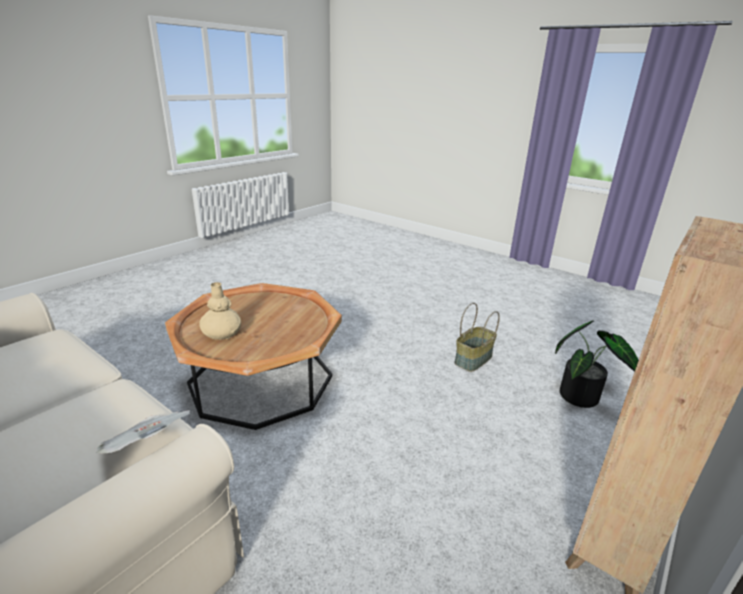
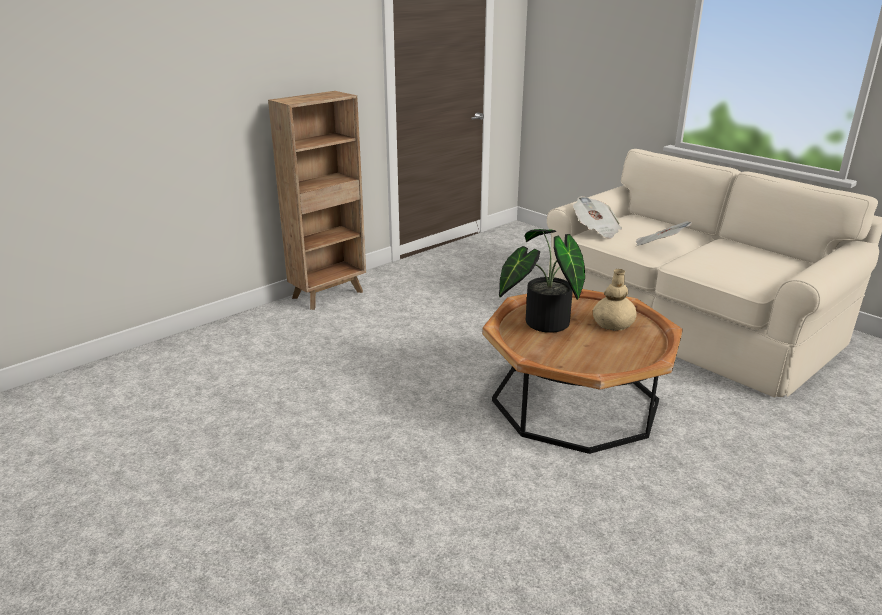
camera: 170 degrees left, 0 degrees up
basket [454,303,500,372] -> none
potted plant [555,321,639,408] -> potted plant moved to [499,229,585,333]
none -> newspaper [636,221,692,246]

